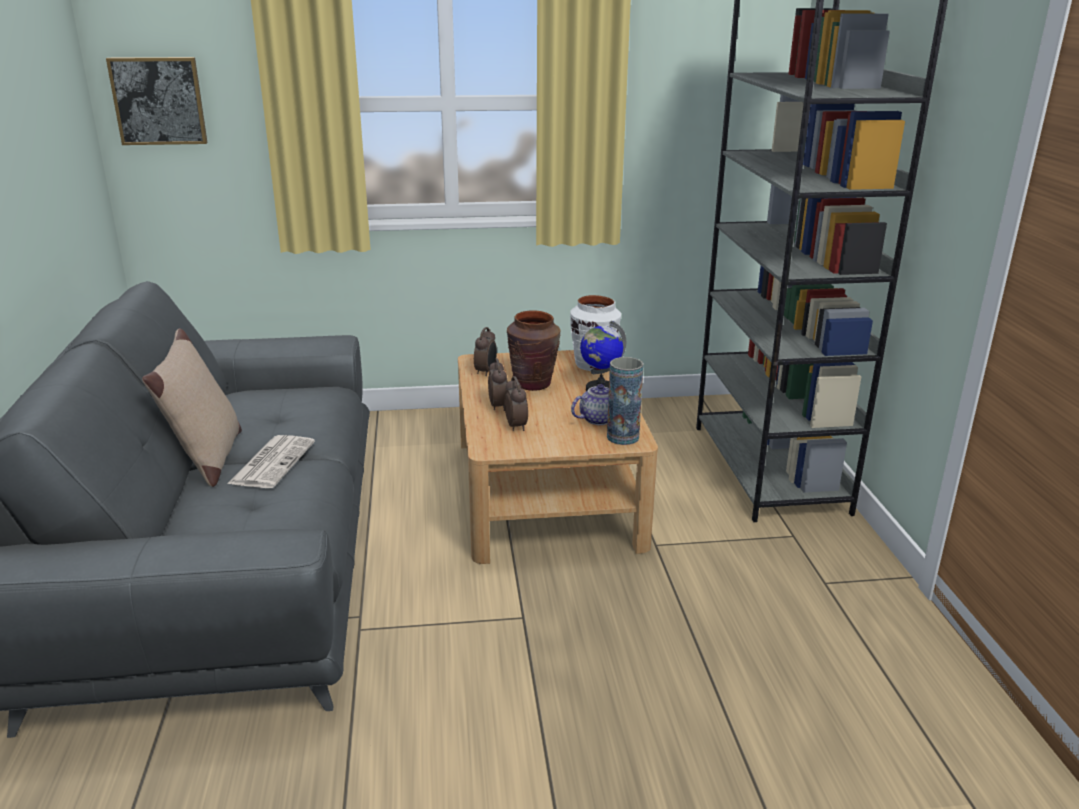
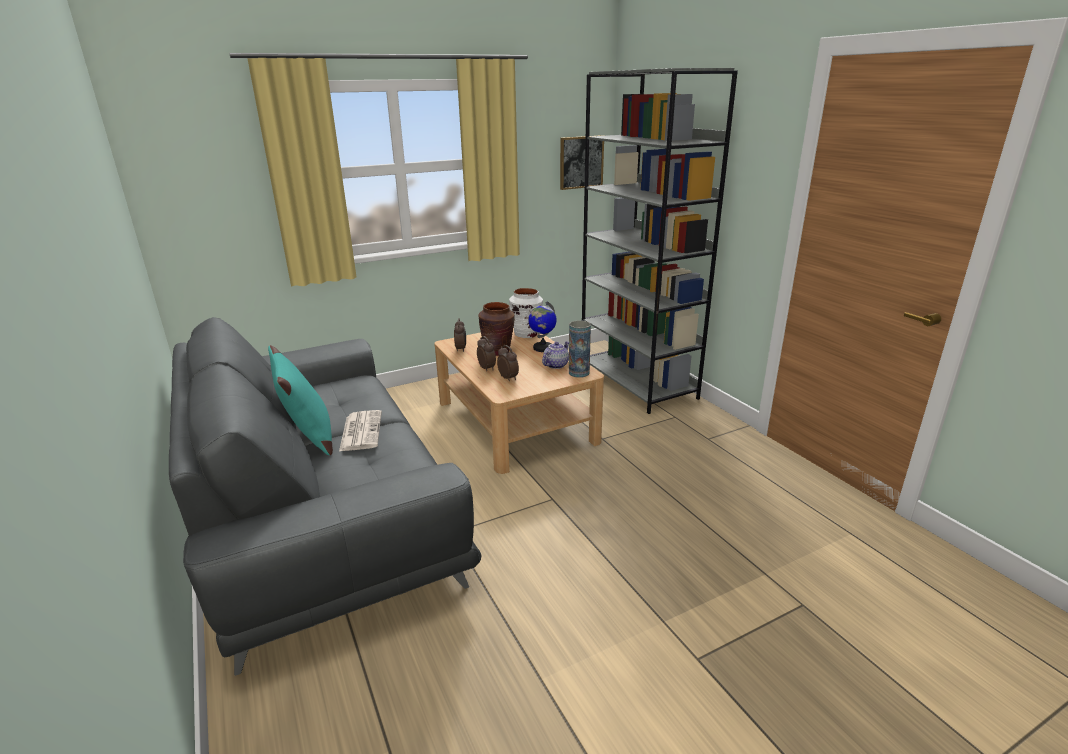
camera: 20 degrees left, 0 degrees up
picture [106,57,208,145] -> picture moved to [560,135,604,190]
beige pillow [142,328,242,487] -> turquoise pillow [268,345,333,455]

